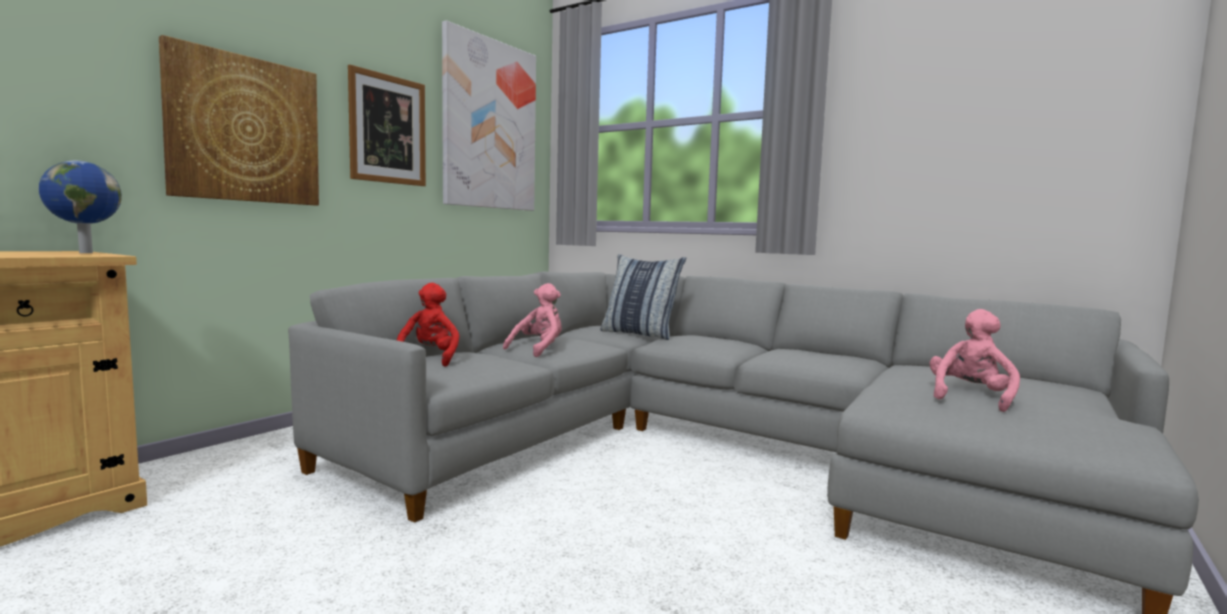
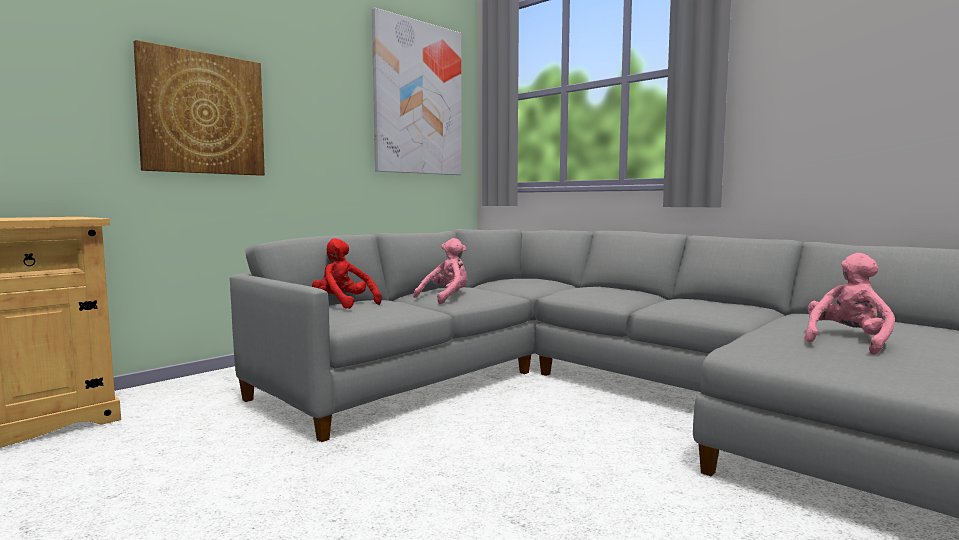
camera: 10 degrees right, 0 degrees up
globe [39,160,122,253] -> none
picture [348,65,426,186] -> none
red plush toy [397,283,459,367] -> red plush toy turned 60 degrees counterclockwise [312,238,382,309]
pillow [600,254,686,340] -> none

